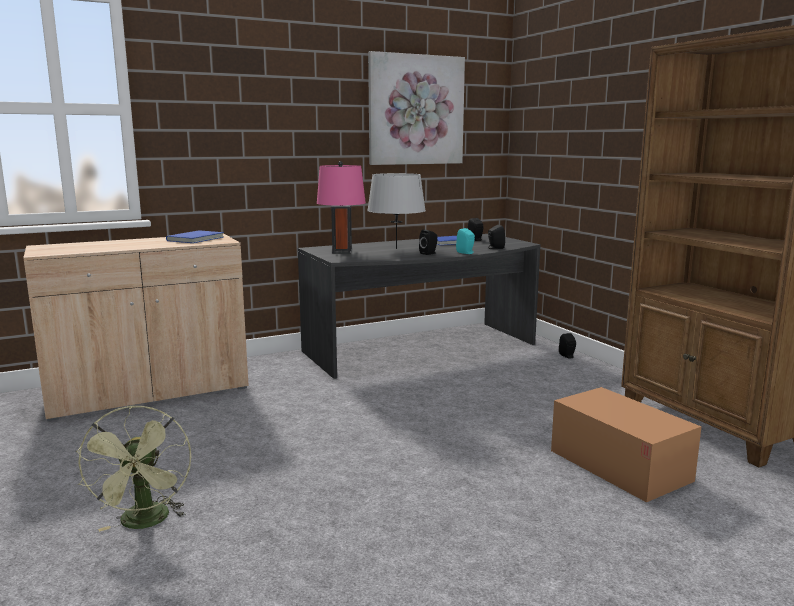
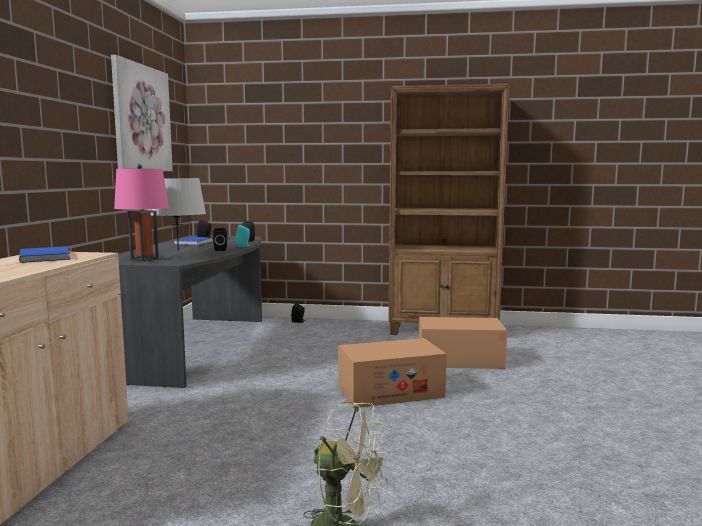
camera: 55 degrees left, 5 degrees down
none -> cardboard box [338,338,447,408]

